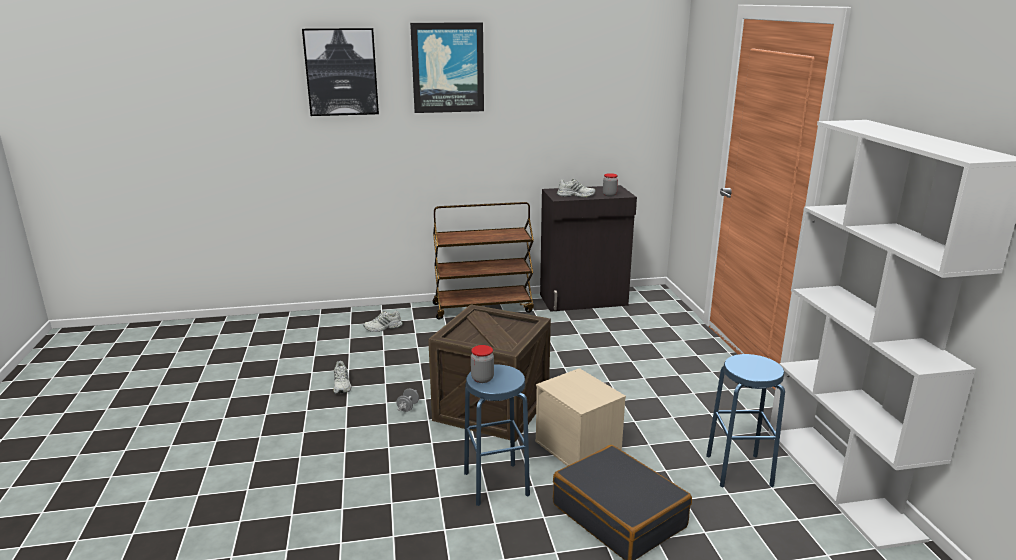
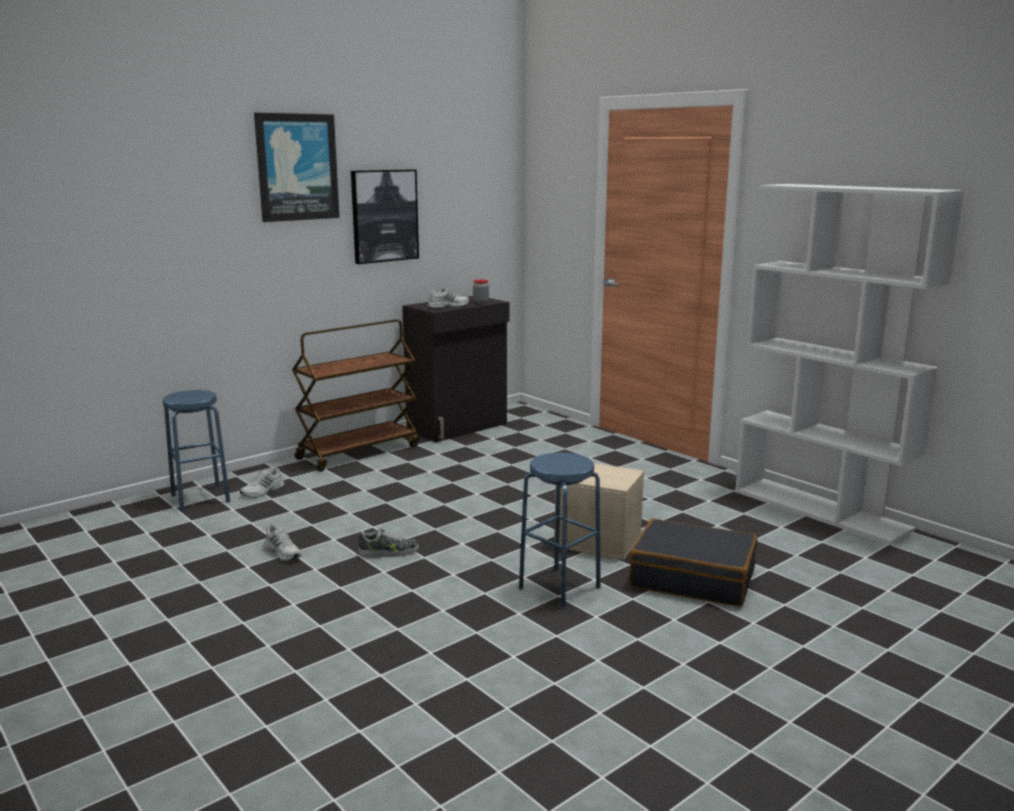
camera: 30 degrees left, 5 degrees down
picture [302,28,379,116] -> picture moved to [351,170,419,264]
grey dumbbell [396,388,419,412] -> shoe [358,528,419,558]
crate [428,304,551,442] -> none
jar [471,345,494,383] -> none
blue stool [706,354,785,488] -> blue stool moved to [163,390,230,511]

